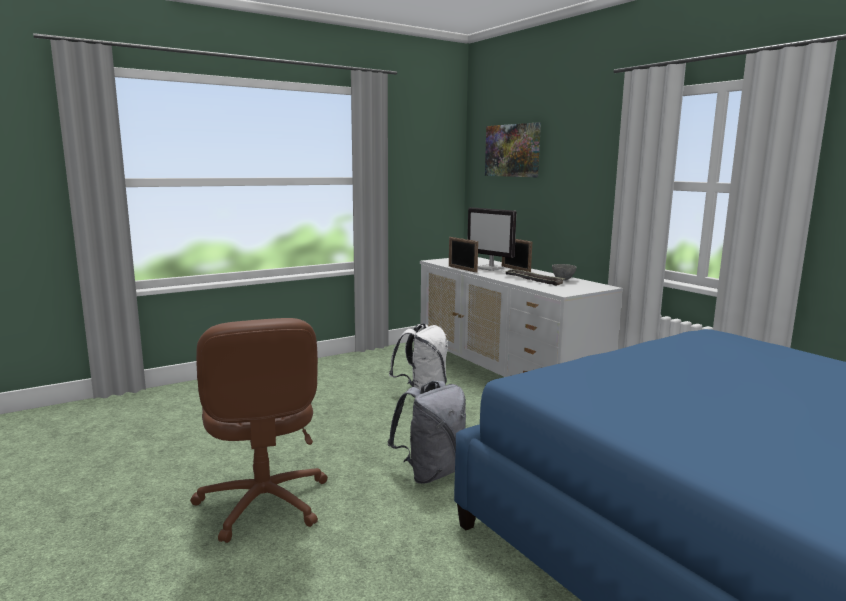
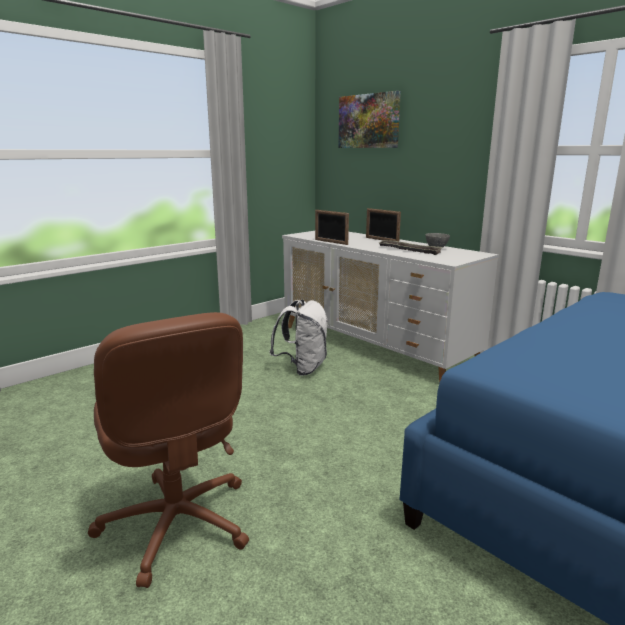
camera: 10 degrees left, 5 degrees up
grey backpack [387,380,466,484] -> none
monitor [467,207,516,271] -> none

